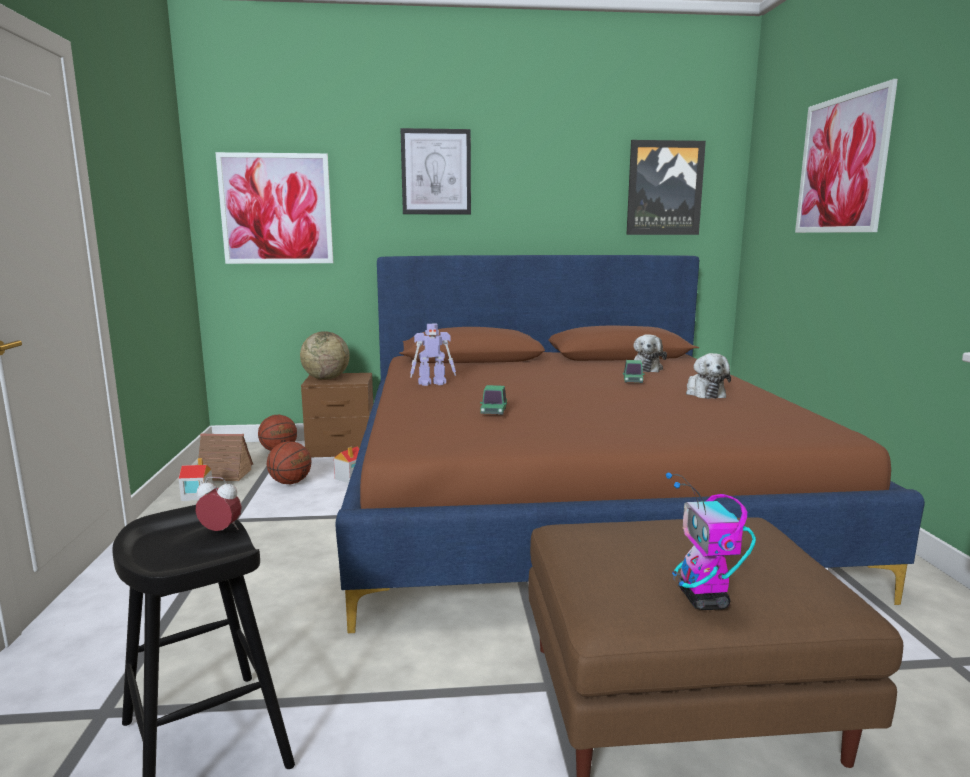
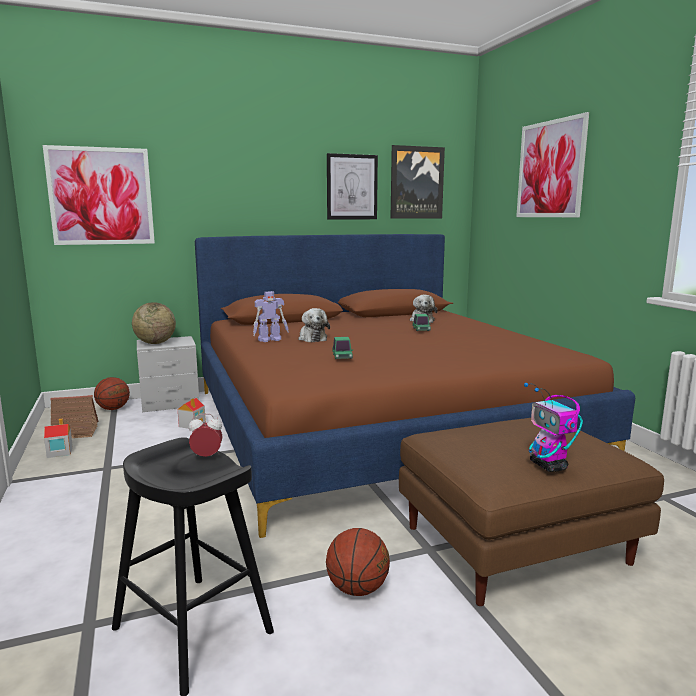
camera: 15 degrees left, 0 degrees up
basketball [267,441,311,484] -> basketball moved to [326,528,390,596]
brown nightstand [301,373,373,457] -> grey nightstand [137,336,199,412]
picture [400,128,471,214] -> picture moved to [327,153,378,219]
plush toy [686,353,731,399] -> plush toy moved to [298,308,330,342]

